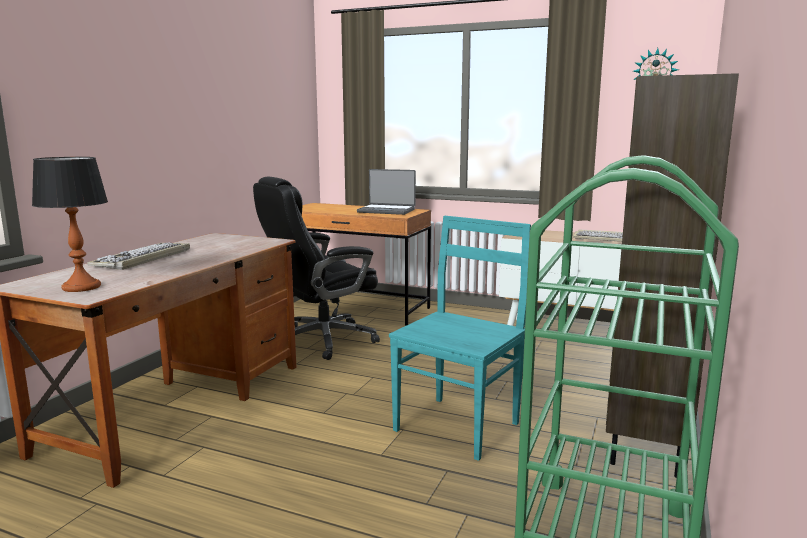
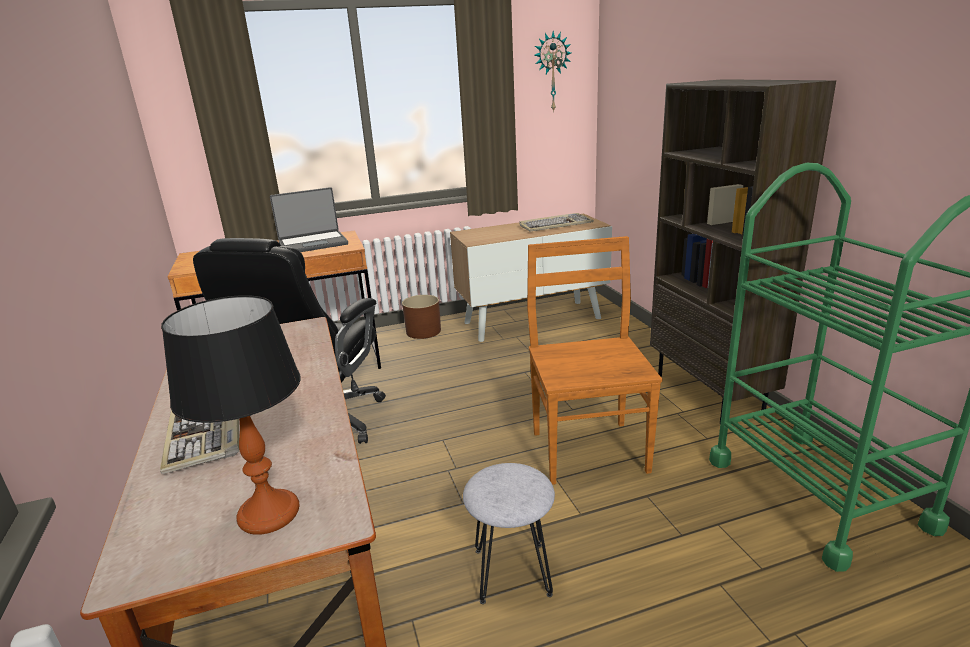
camera: 40 degrees left, 10 degrees up
turquoise chair [389,216,531,461] -> brown chair [527,236,662,485]
none -> brown planter [402,295,441,339]
none -> grey stool [463,463,555,604]

